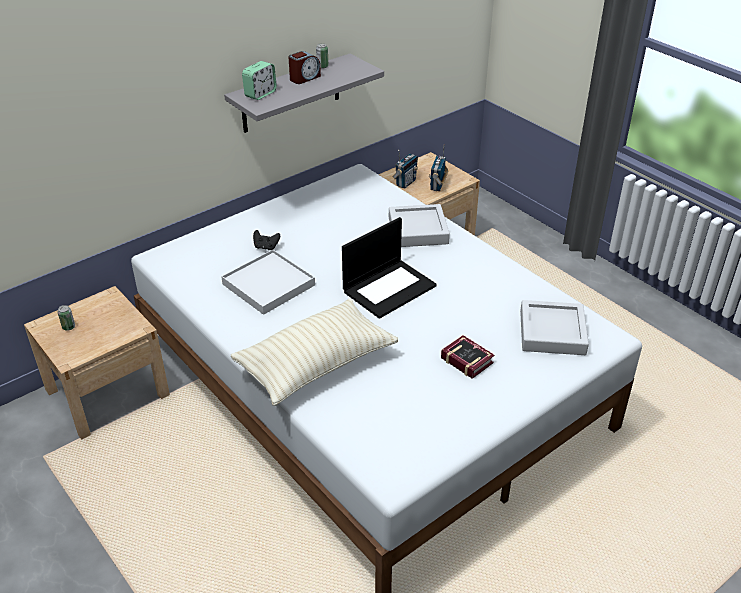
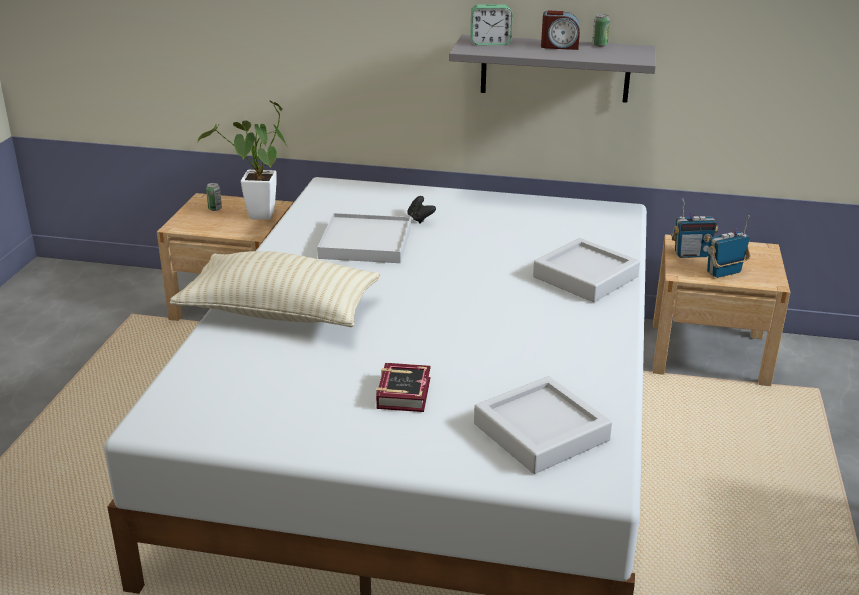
camera: 50 degrees right, 10 degrees down
laptop [342,217,437,319] -> none
none -> potted plant [198,101,286,220]

